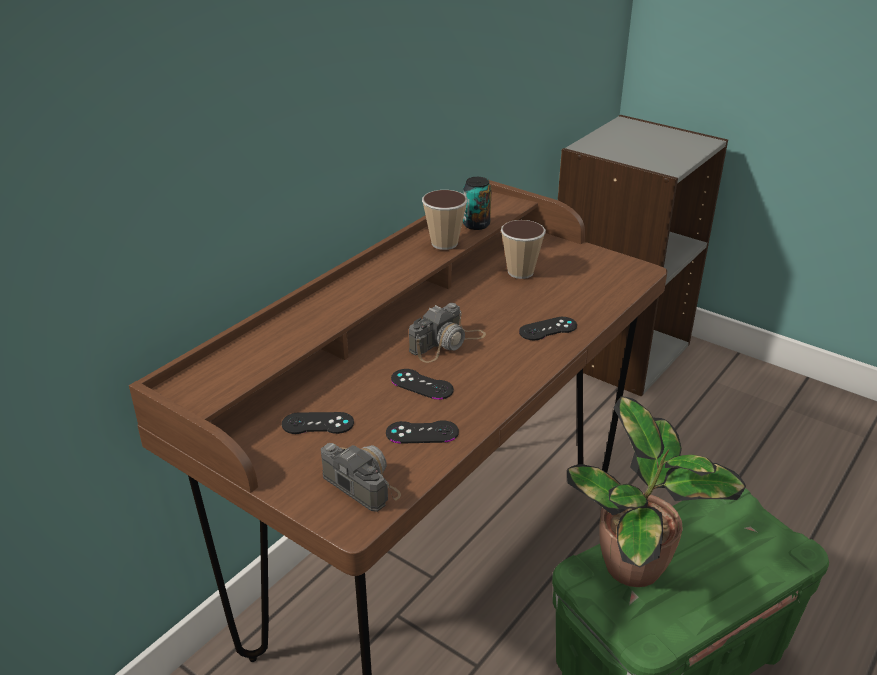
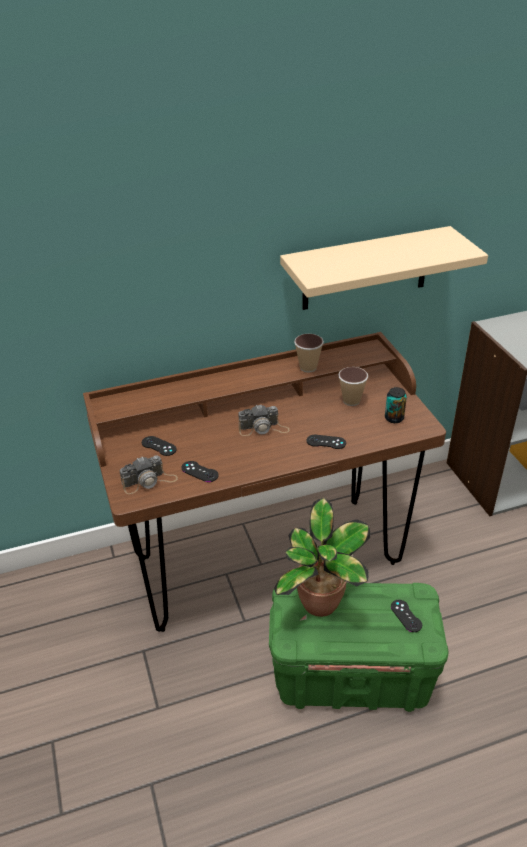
camera: 35 degrees right, 5 degrees up
camera [321,443,401,512] -> camera turned 75 degrees clockwise [119,455,178,494]
black game controller [391,369,454,400] -> black game controller moved to [391,600,422,632]
can [463,177,492,230] -> can moved to [385,387,407,423]
none -> beige shelf [280,226,488,310]

